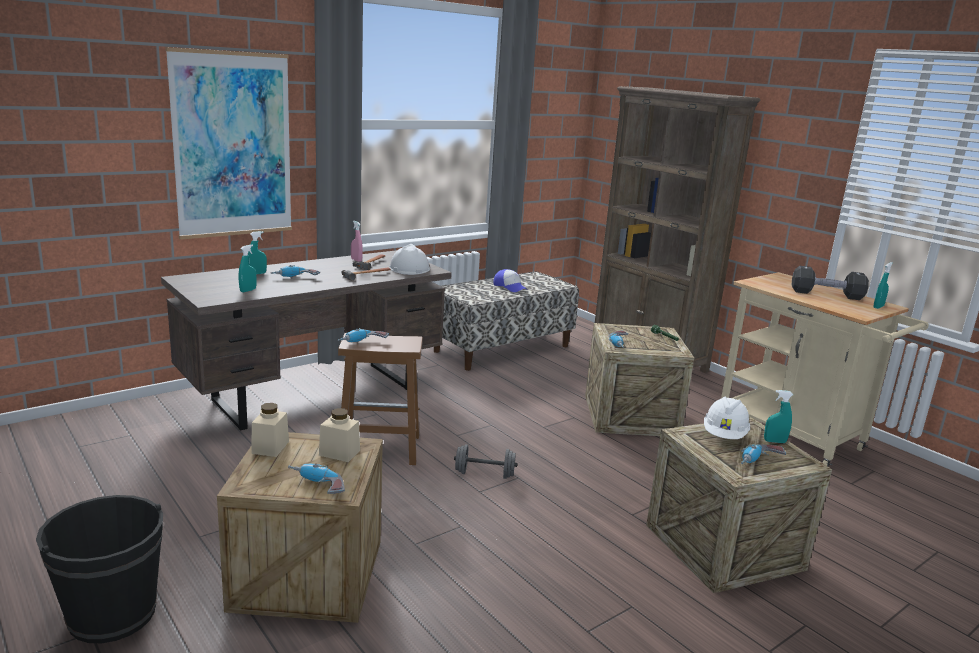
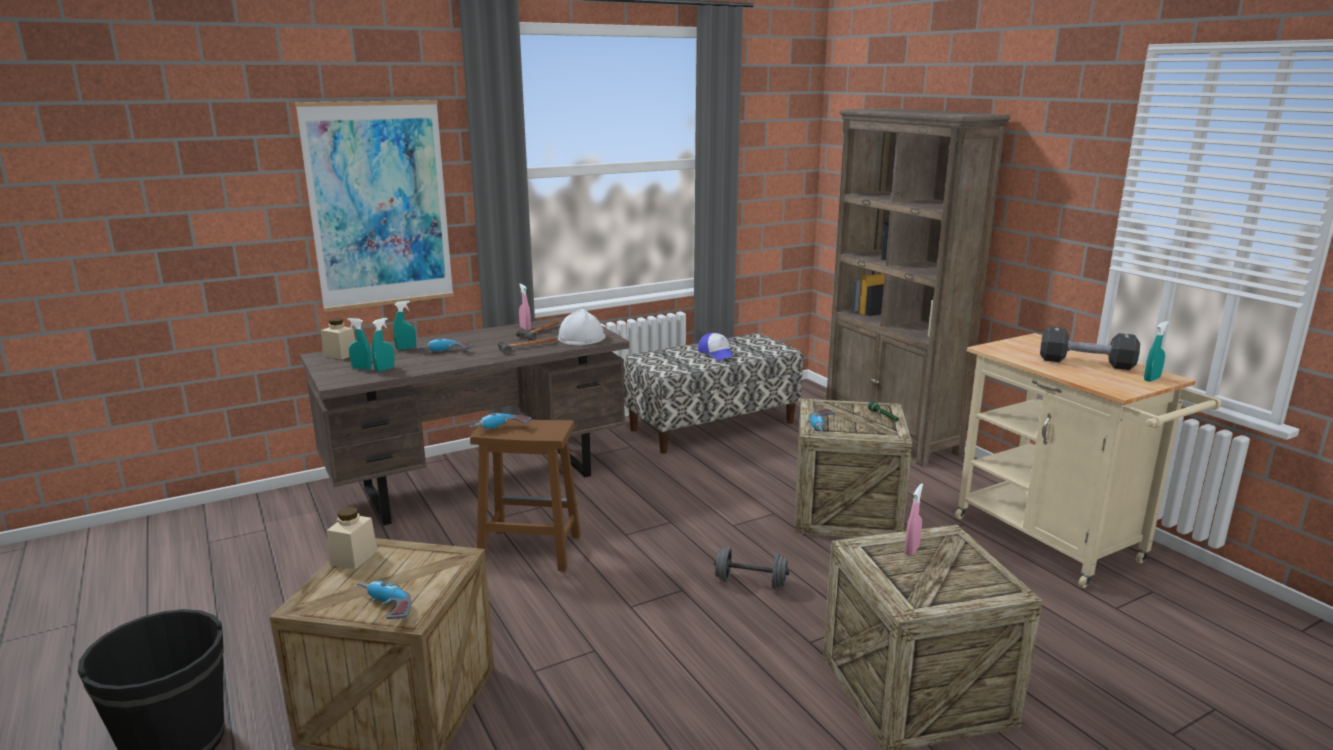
camera: 10 degrees right, 0 degrees up
beige jar [319,408,360,462] -> beige jar moved to [321,318,355,359]
grey dumbbell [454,444,517,479] -> grey dumbbell moved to [714,547,789,589]
white hard hat [704,396,750,439] -> pink spray bottle [904,483,923,556]
power drill [741,444,786,464] -> none
turquoise spray bottle [764,390,793,443] -> turquoise spray bottle moved to [347,318,371,370]

